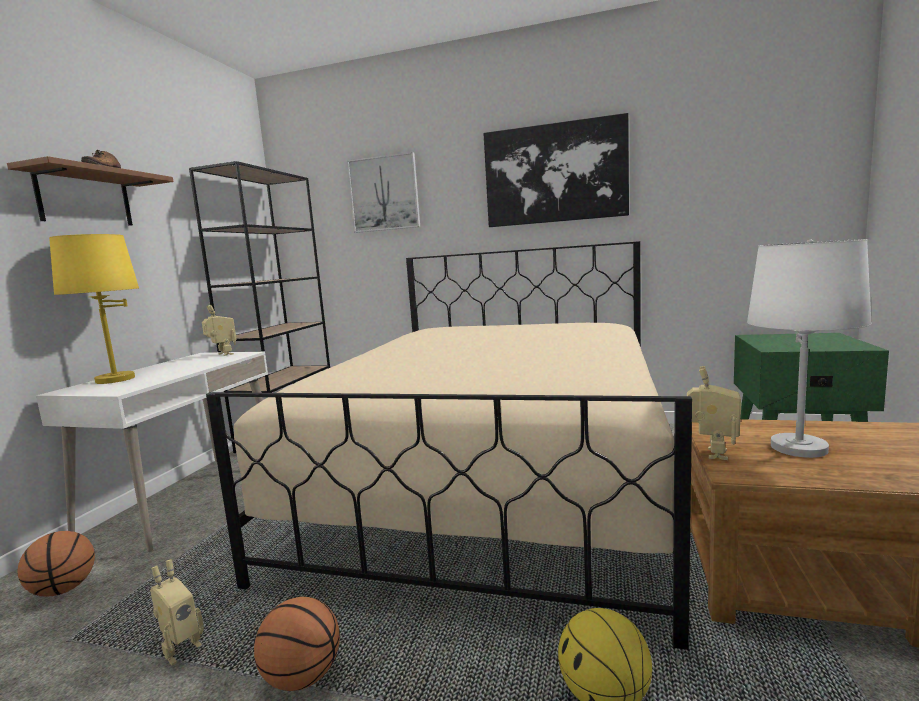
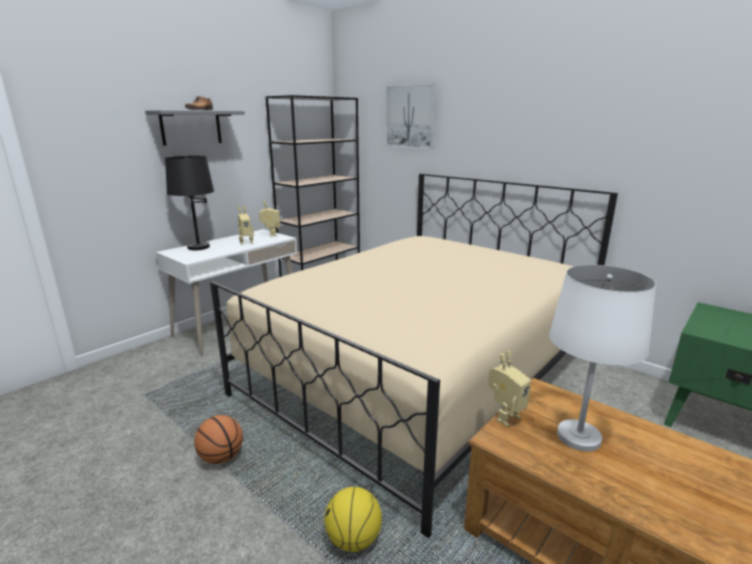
camera: 25 degrees right, 10 degrees up
brown shelf [7,156,173,226] -> grey shelf [145,110,245,146]
basketball [17,531,95,597] -> none
yellow table lamp [49,234,139,384] -> black table lamp [165,156,214,250]
toy robot [150,559,204,666] -> toy robot moved to [238,205,254,245]
picture [483,113,629,227] -> none

